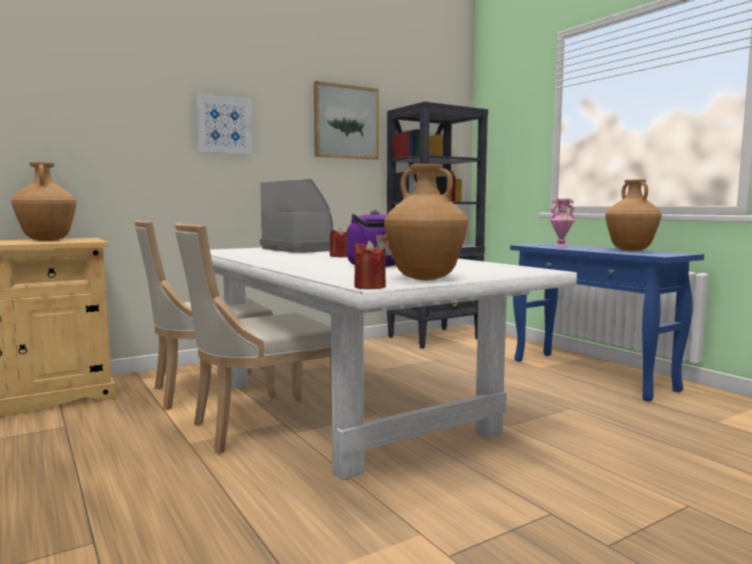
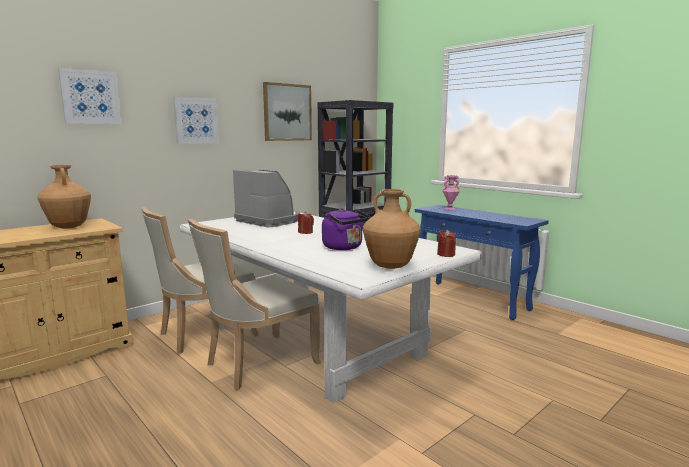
camera: 10 degrees left, 5 degrees up
red candle [354,240,386,289] -> red candle moved to [437,230,456,257]
brown vase [605,180,662,251] -> none
none -> picture [58,68,122,124]

